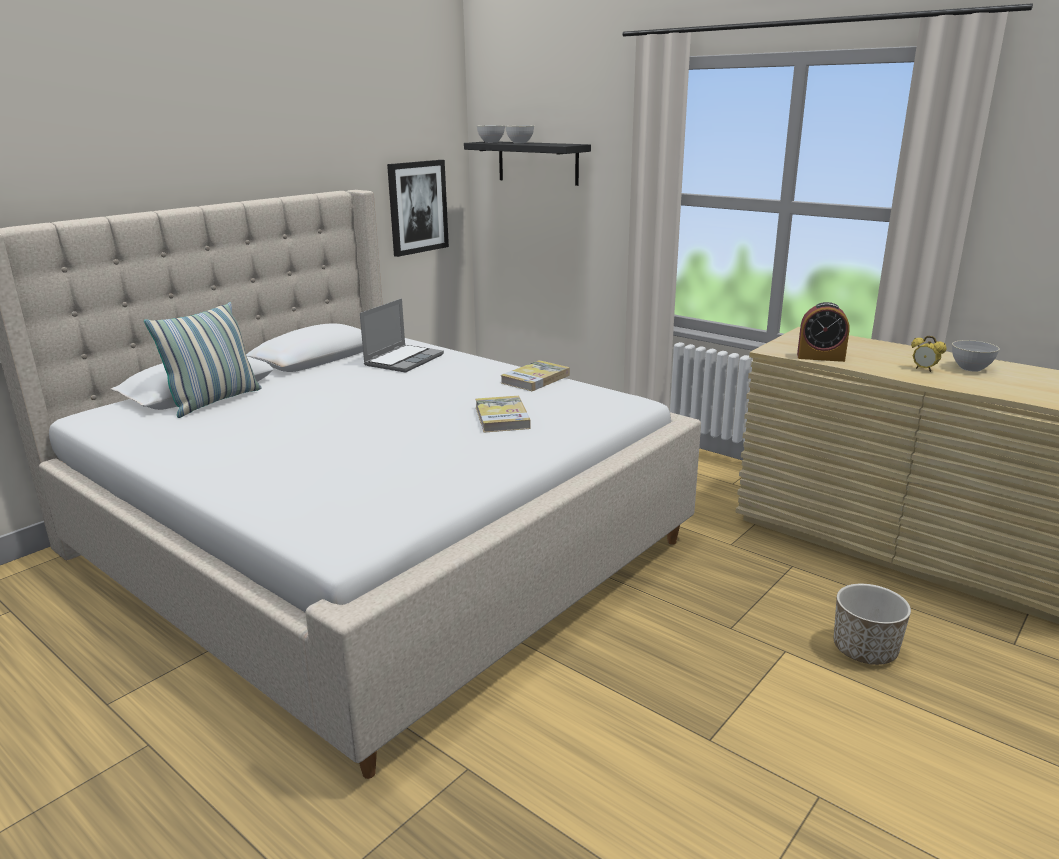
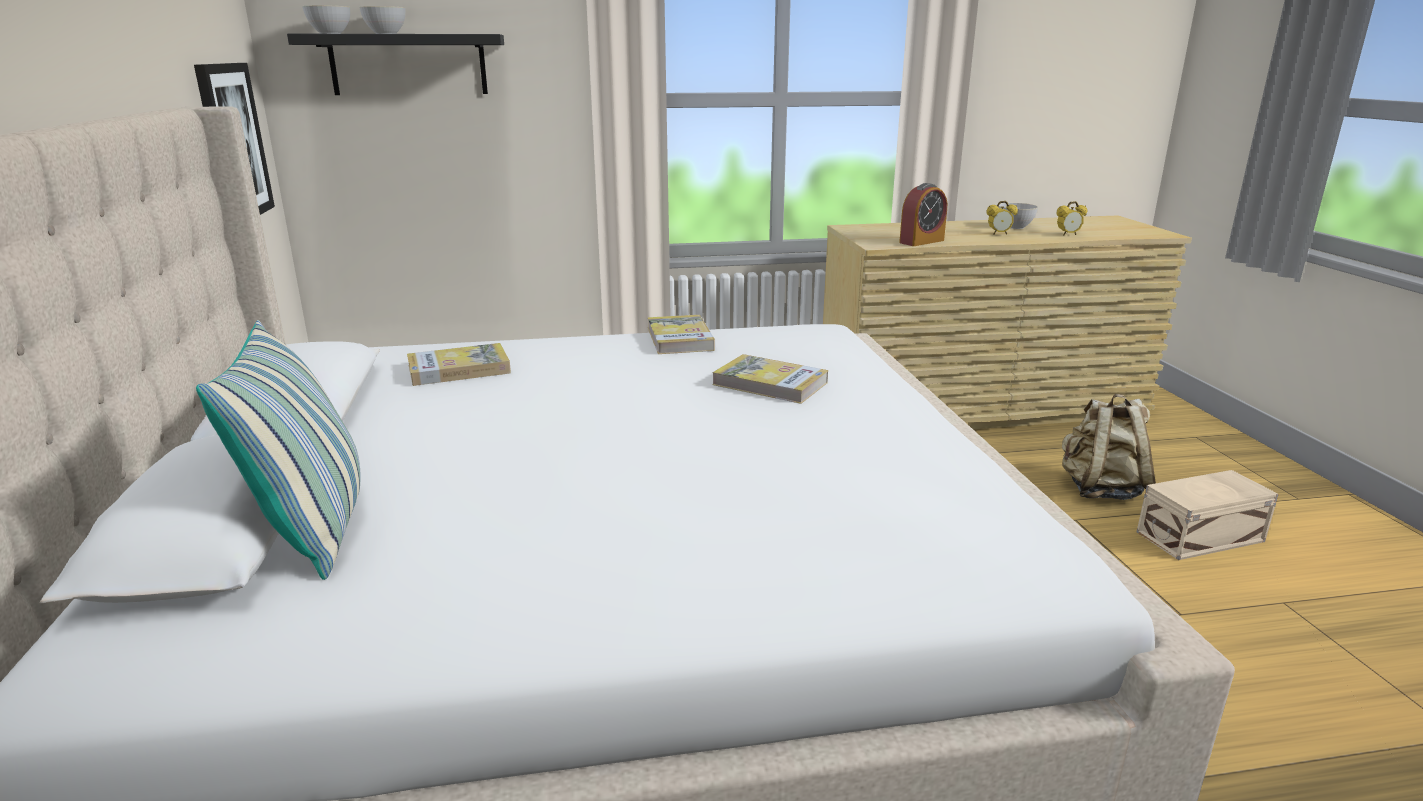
camera: 50 degrees left, 0 degrees up
laptop [360,298,444,373] -> book [407,343,511,386]
planter [834,584,911,665] -> beige backpack [1062,394,1156,500]
none -> alarm clock [1057,201,1087,236]
none -> beige storage box [1137,470,1279,560]

